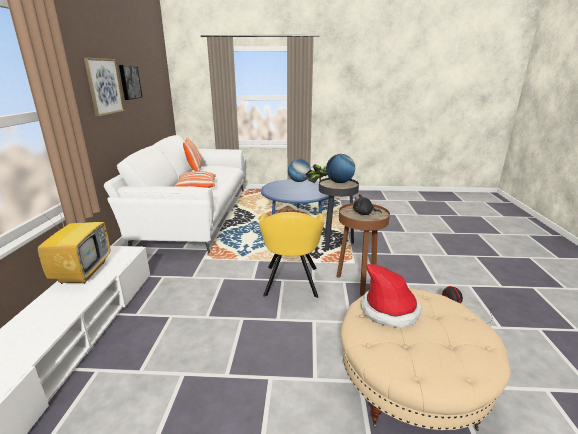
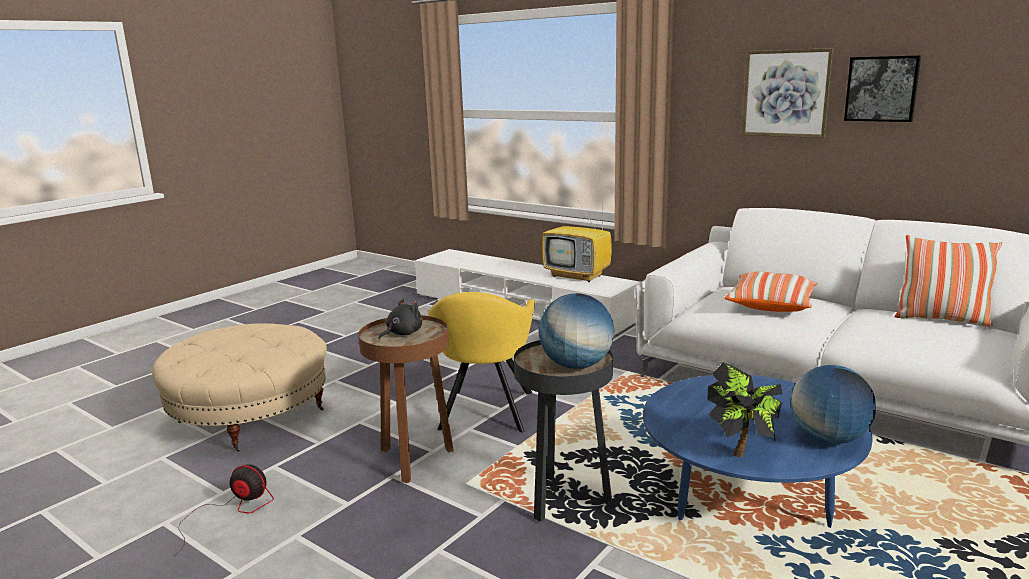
camera: 125 degrees right, 5 degrees down
yellow armchair [259,212,324,298] -> yellow armchair turned 120 degrees counterclockwise [429,292,535,432]
hat [361,264,422,328] -> none

